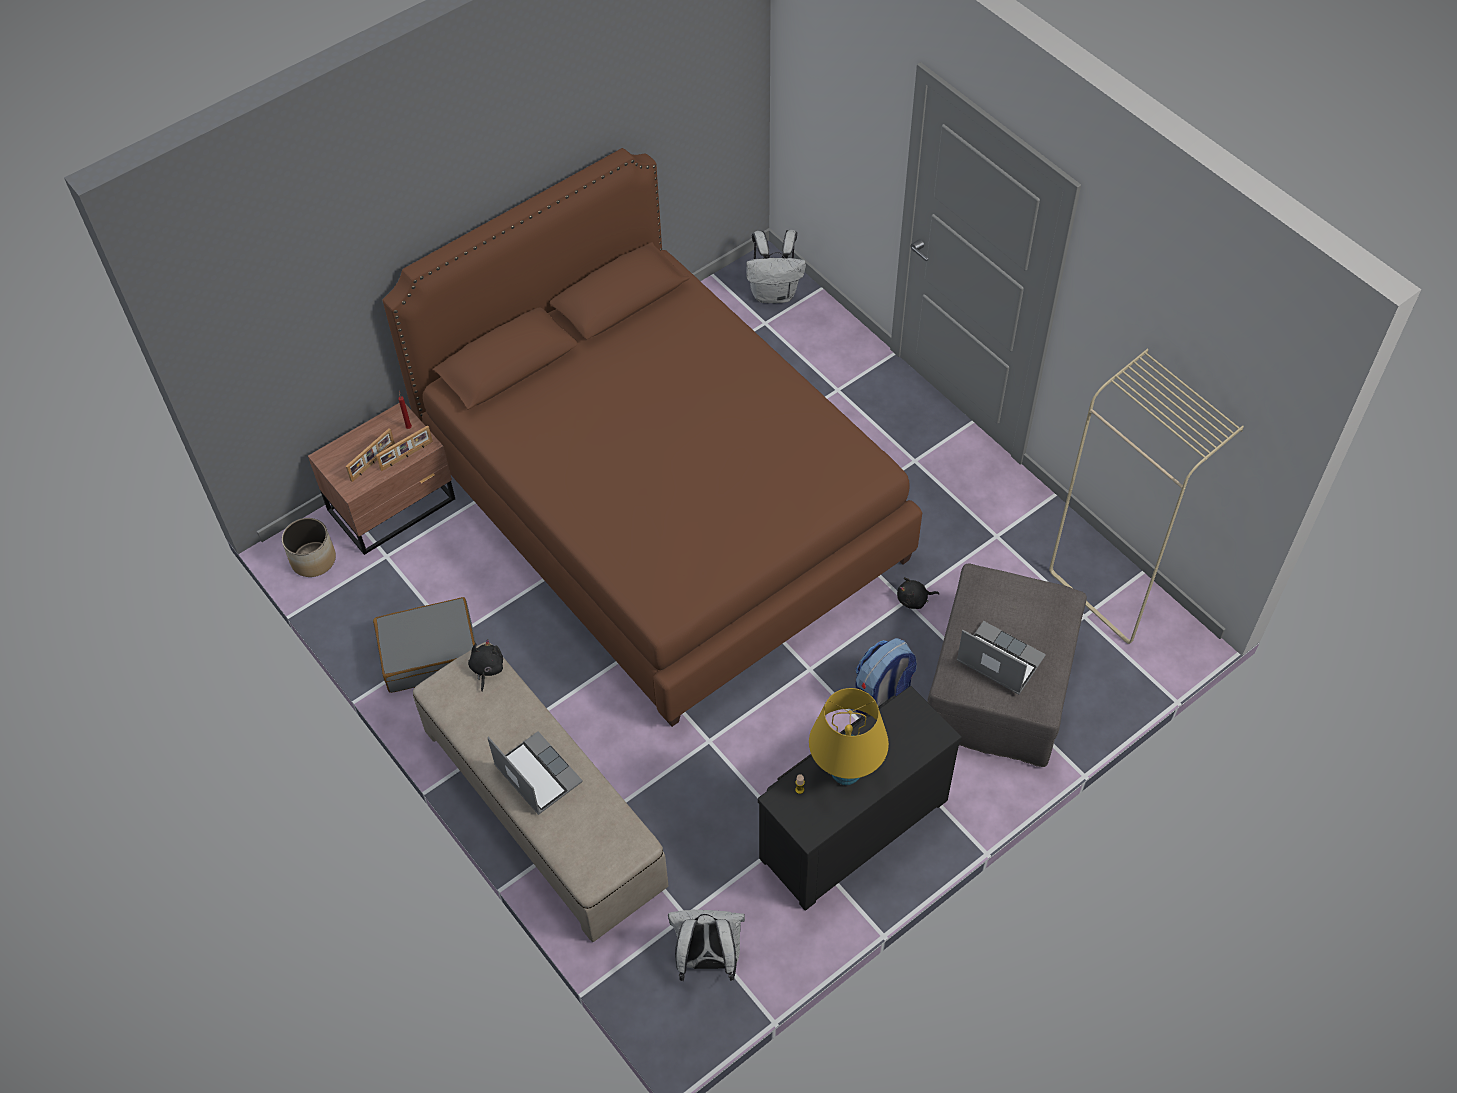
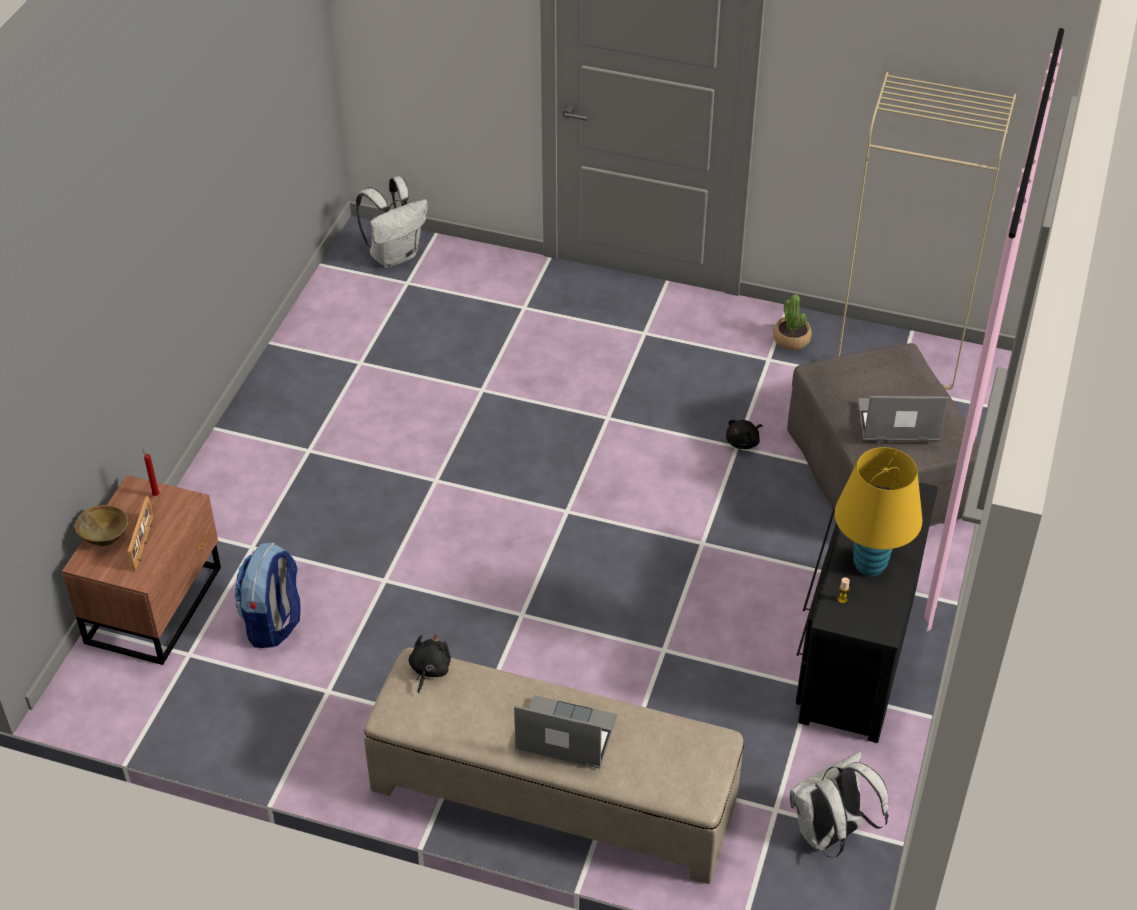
camera: 35 degrees left, 10 degrees down
planter [282,518,336,577] -> none
grey suitcase [373,597,477,693] -> none
picture frame [376,425,433,471] -> none
brown bed [383,148,922,727] -> none
black plush toy [468,639,503,691] -> black plush toy turned 45 degrees clockwise [409,633,451,694]
backpack [856,638,917,715] -> backpack moved to [235,543,300,648]
none -> brown bowl [75,505,128,547]
none -> potted plant [773,294,812,350]

